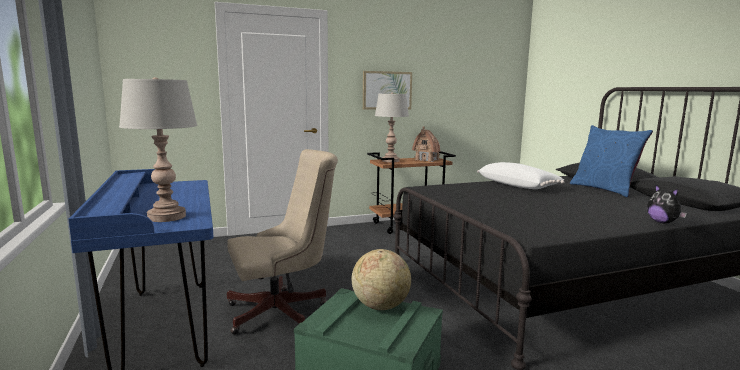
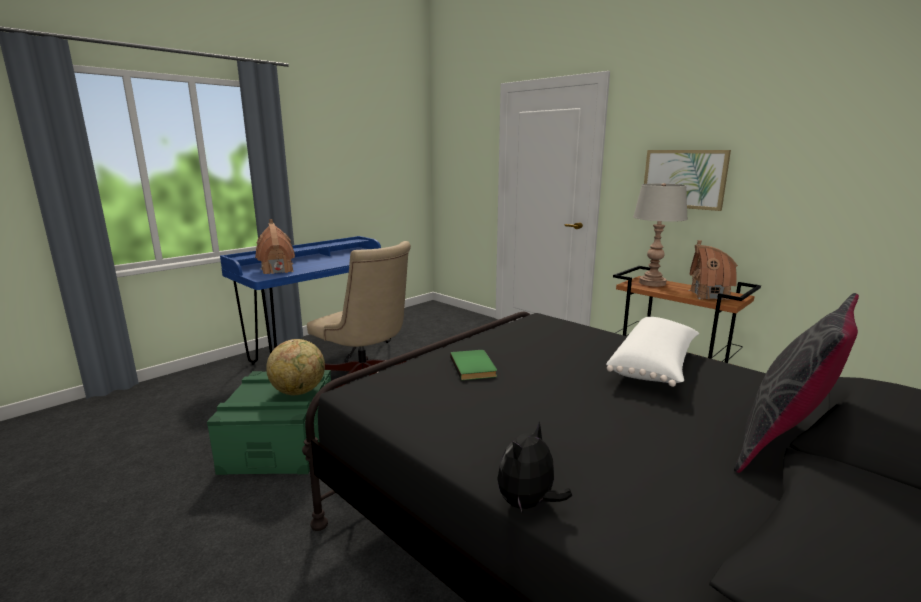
camera: 65 degrees right, 5 degrees up
grey table lamp [119,77,198,222] -> toy house [255,219,295,274]
blue pillow [570,125,653,197] -> grey pillow [734,293,859,473]
none -> green book [450,350,497,380]

